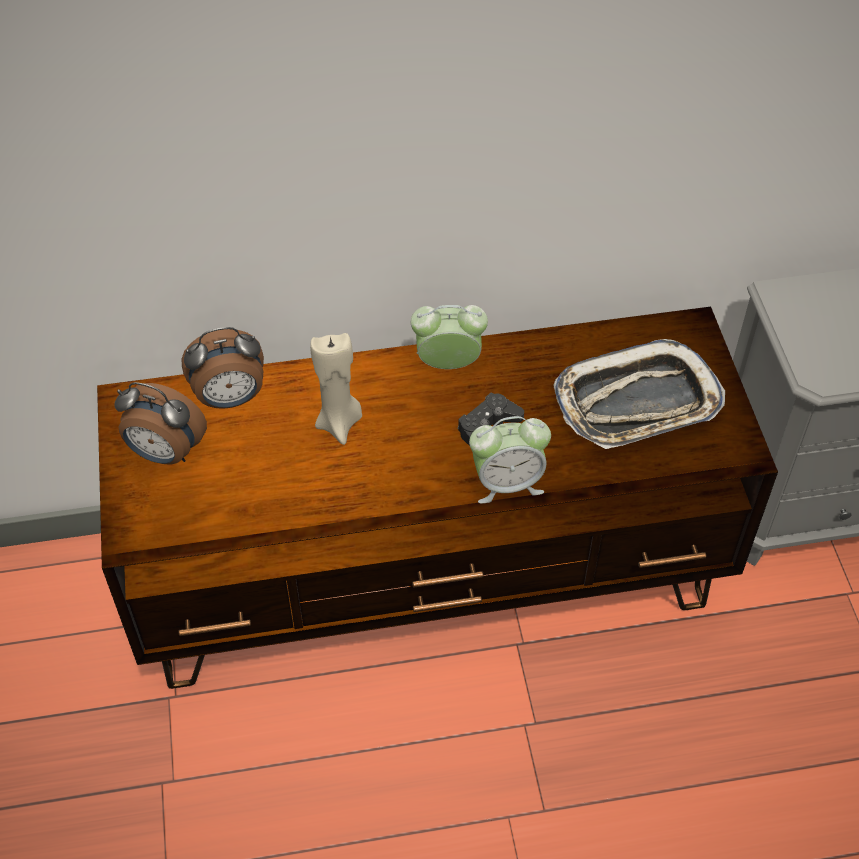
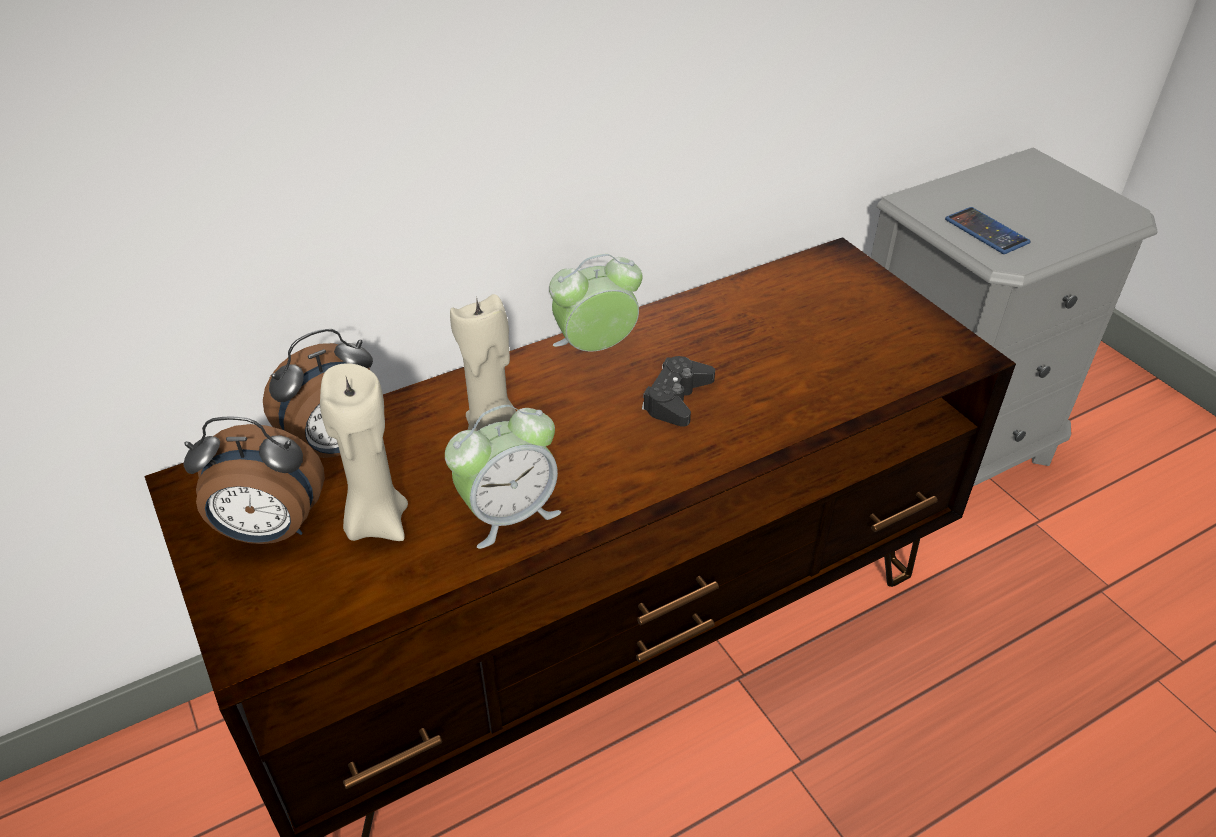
camera: 20 degrees left, 10 degrees down
alarm clock [469,416,551,504] -> alarm clock moved to [445,405,561,549]
tray [554,339,725,449] -> none
none -> beige candle [320,363,408,541]
none -> phone [945,207,1031,254]

